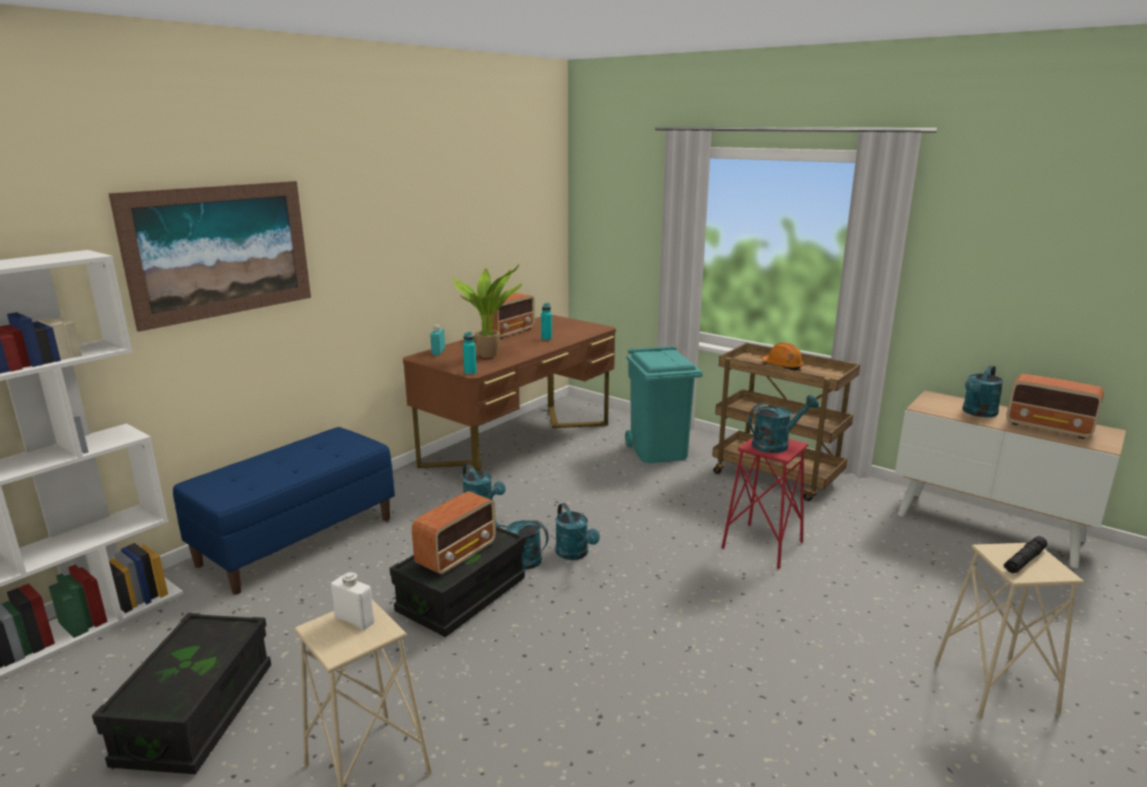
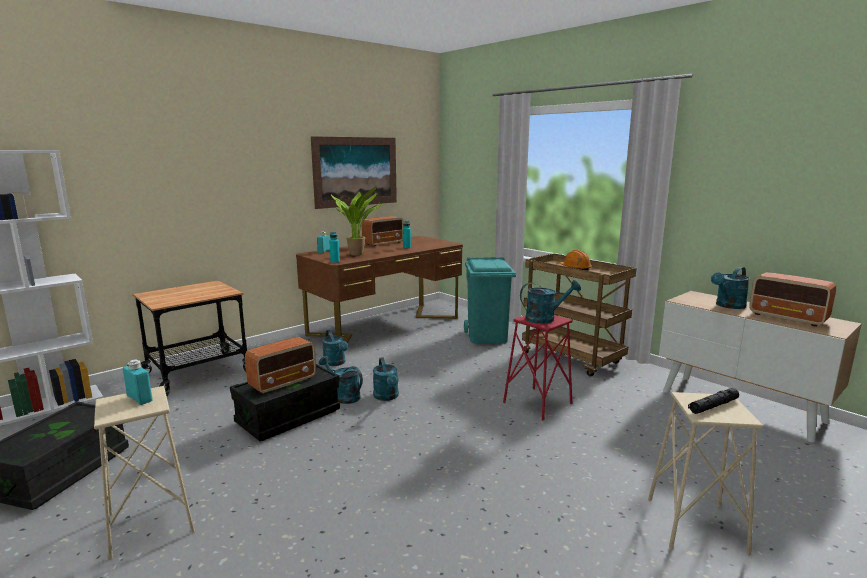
camera: 10 degrees right, 5 degrees down
picture [108,181,311,332] -> picture moved to [311,136,397,209]
blue bench [173,427,395,595] -> cart [133,281,247,396]
white bottle [331,572,374,630] -> turquoise bottle [123,359,152,405]

